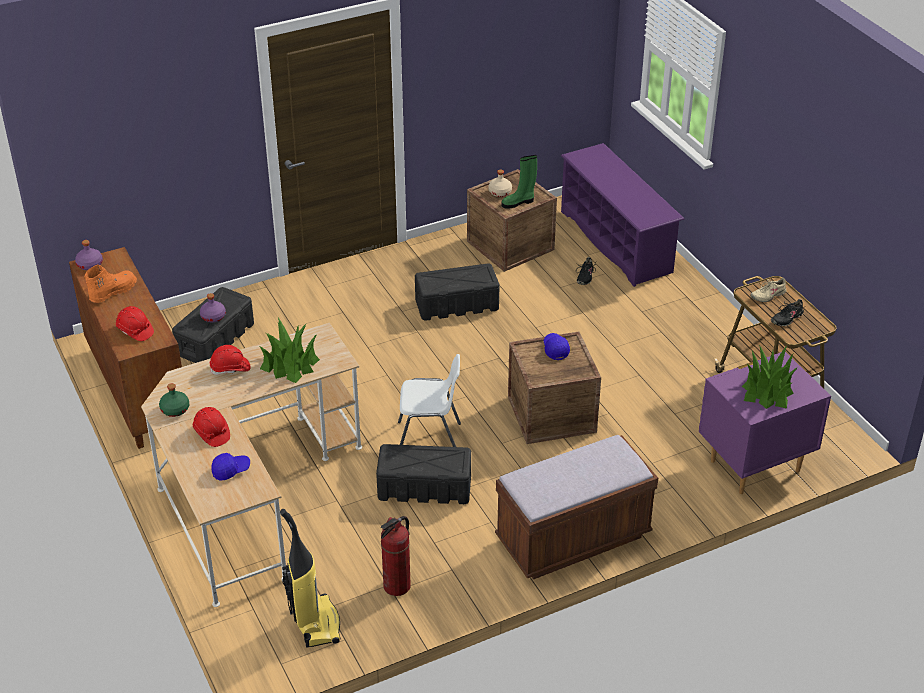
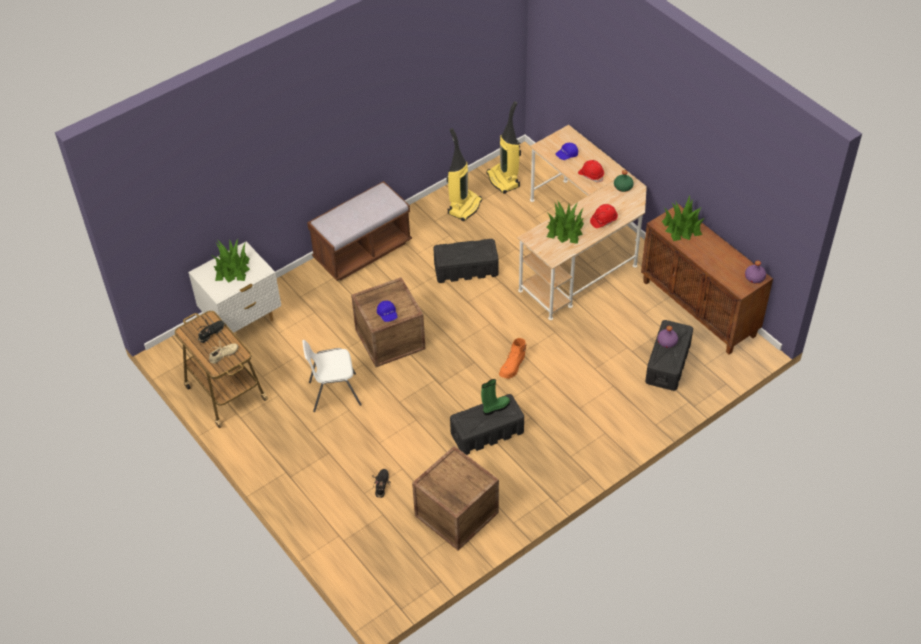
camera: 170 degrees right, 10 degrees up
orange boot [84,265,137,303] -> orange boot moved to [499,338,527,379]
red hard hat [116,306,154,341] -> potted plant [662,196,705,241]
fire extinguisher [381,516,411,596] -> vacuum cleaner [447,128,482,221]
white chair [398,354,461,447] -> white chair moved to [302,340,362,412]
beige bottle [488,169,512,197] -> none
green boot [501,155,537,209] -> green boot moved to [481,379,510,415]
purple shoe rack [561,143,685,287] -> none
purple nightstand [699,352,831,494] -> white nightstand [188,241,281,343]

